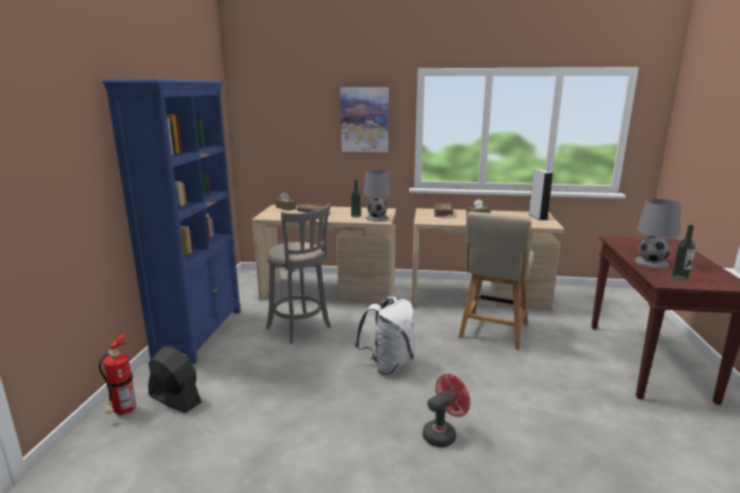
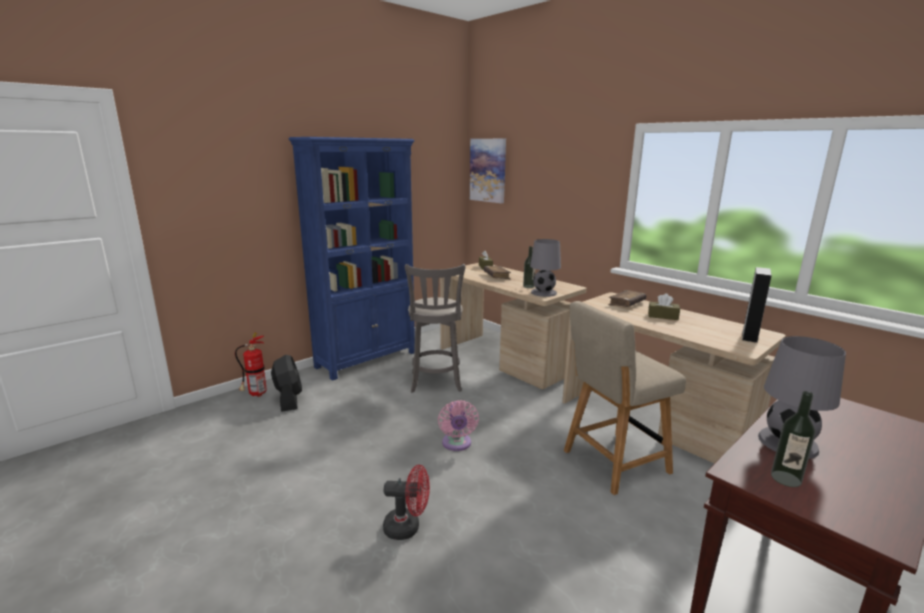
camera: 40 degrees right, 0 degrees up
picture [340,87,389,152] -> picture moved to [470,139,506,203]
white backpack [354,297,415,375] -> pink fan [438,400,479,451]

